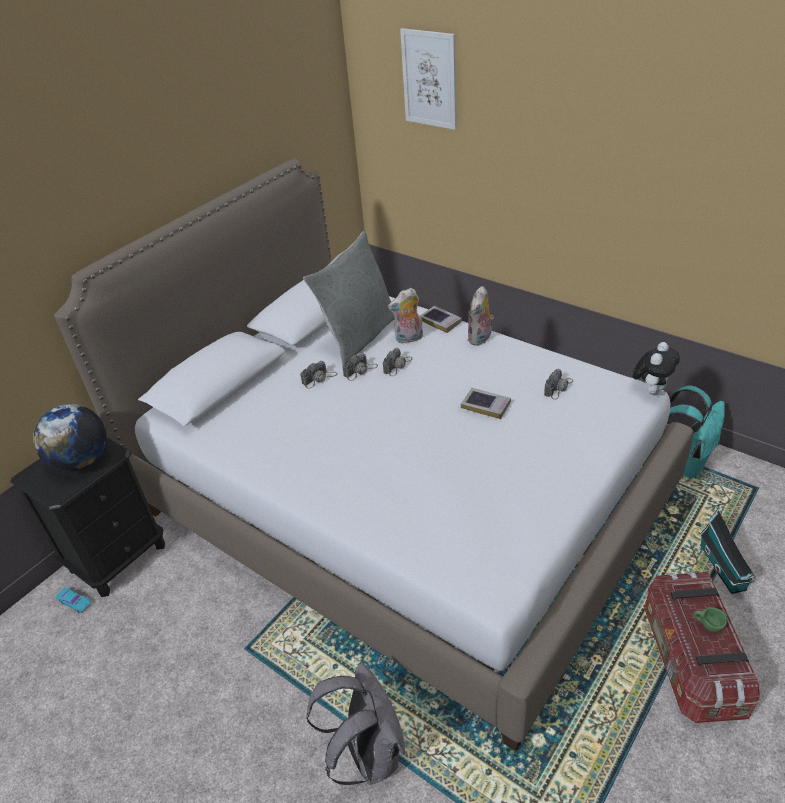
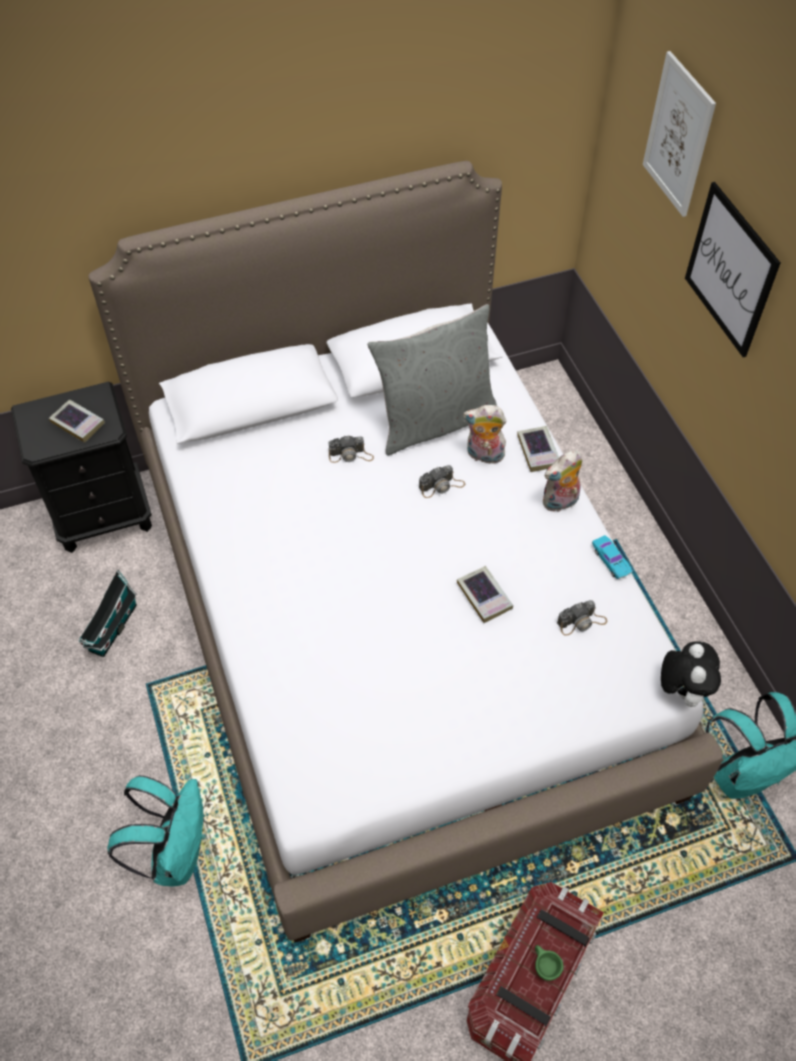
camera: 30 degrees right, 15 degrees up
globe [33,404,107,472] -> book [49,399,105,443]
turquoise toy car [55,588,91,613] -> turquoise toy car moved to [592,535,633,579]
grey backpack [307,662,405,785] -> turquoise backpack [107,775,204,887]
camera [342,353,378,381] -> none
plush toy [633,342,680,395] -> plush toy turned 60 degrees counterclockwise [661,641,721,707]
toy house [700,508,756,594] -> toy house moved to [78,570,137,657]
none -> picture [685,182,781,357]

